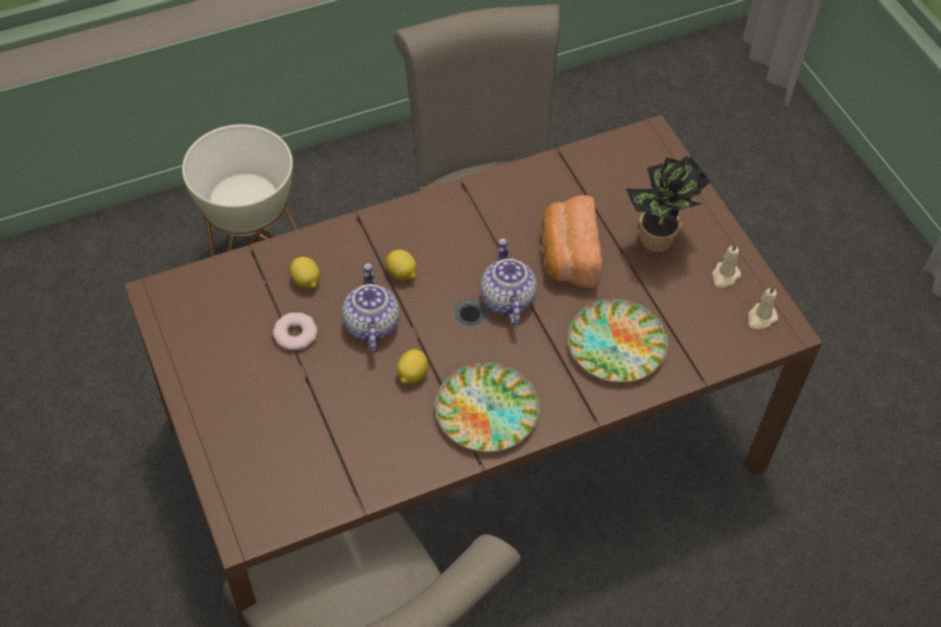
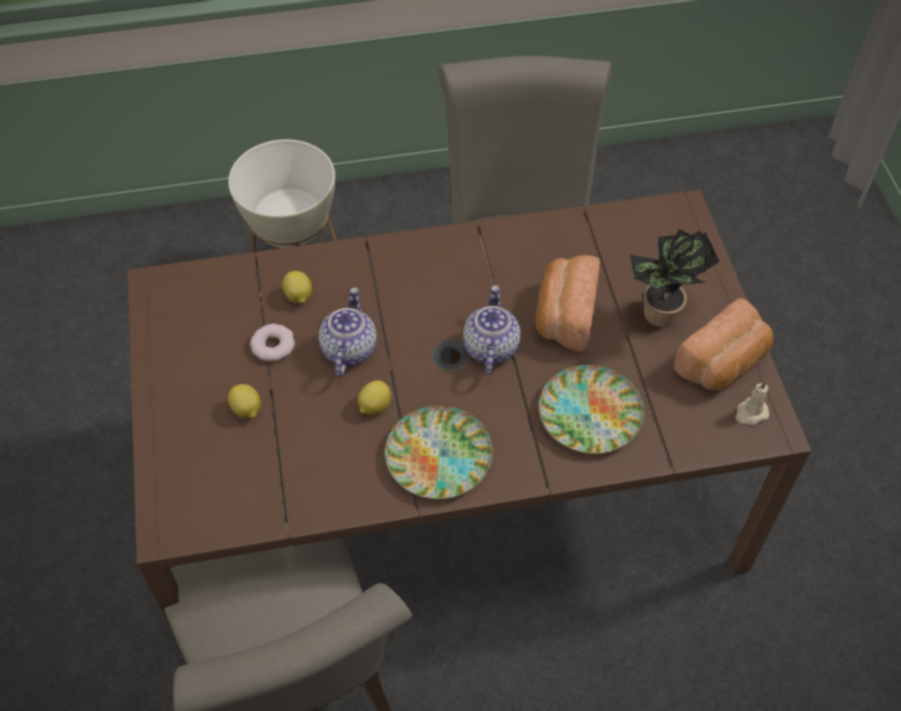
camera: 15 degrees right, 0 degrees up
lemon [385,250,417,281] -> lemon moved to [228,384,261,418]
beige candle [712,243,741,288] -> bread [674,298,773,390]

